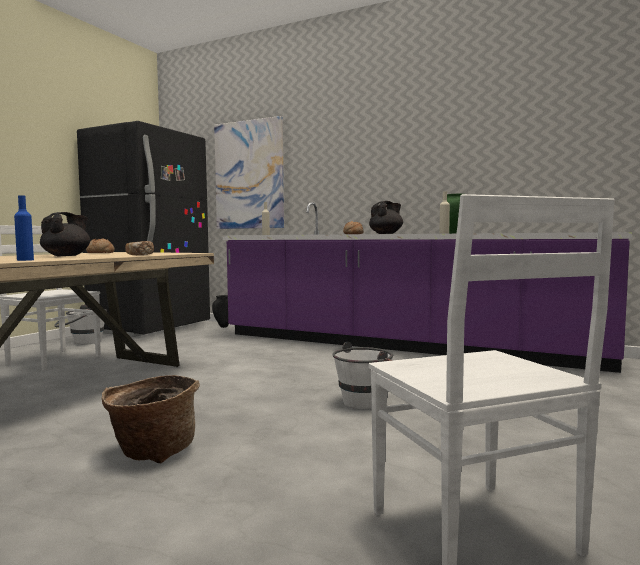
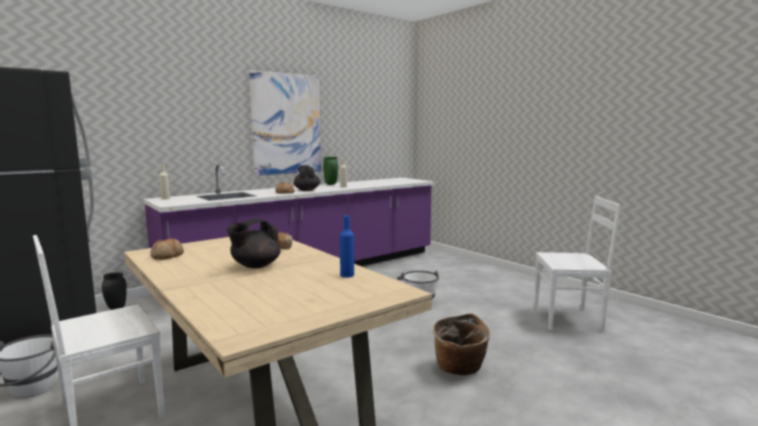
camera: 65 degrees left, 5 degrees up
black teapot [40,212,90,256] -> black teapot turned 90 degrees counterclockwise [227,219,281,268]
picture [214,116,284,229] -> picture moved to [249,70,321,176]

